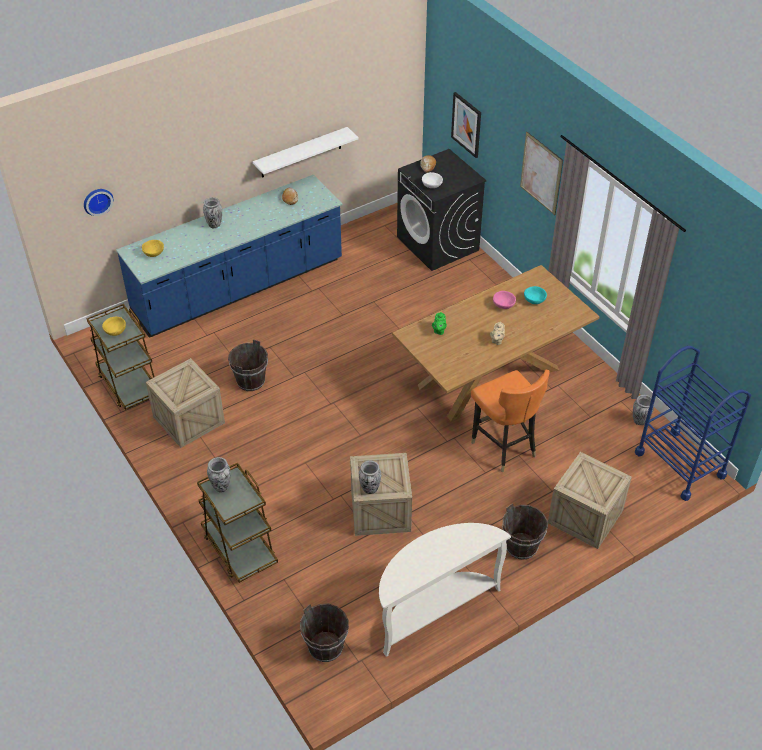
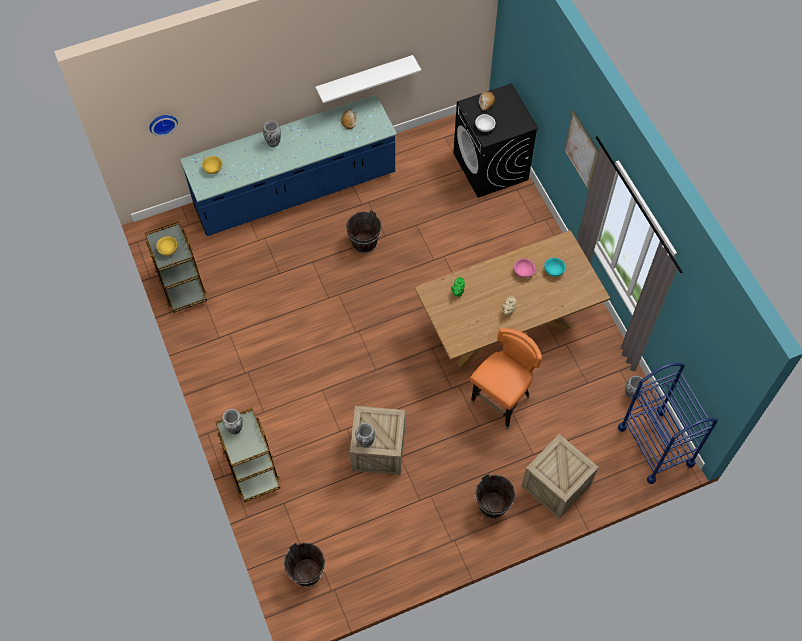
camera: 10 degrees right, 15 degrees up
crate [146,358,225,448] -> none
brown bucket [228,339,268,391] -> brown bucket moved to [346,210,381,254]
white console table [379,523,511,657] -> none
picture [451,92,481,158] -> none
orange chair [471,370,550,472] -> orange chair turned 120 degrees counterclockwise [470,328,542,430]

